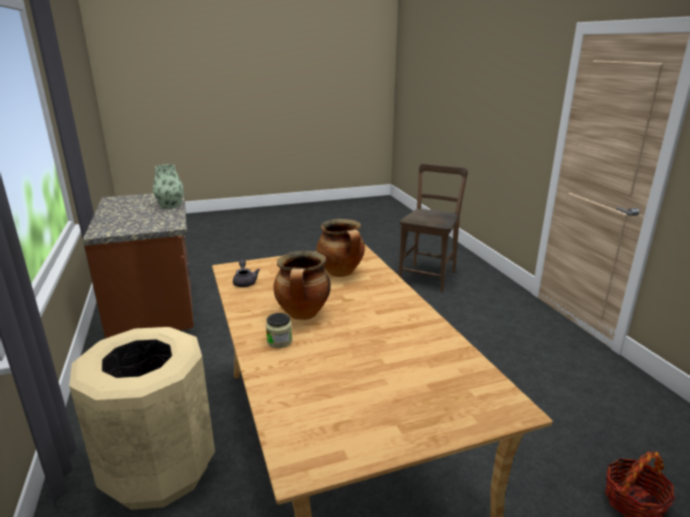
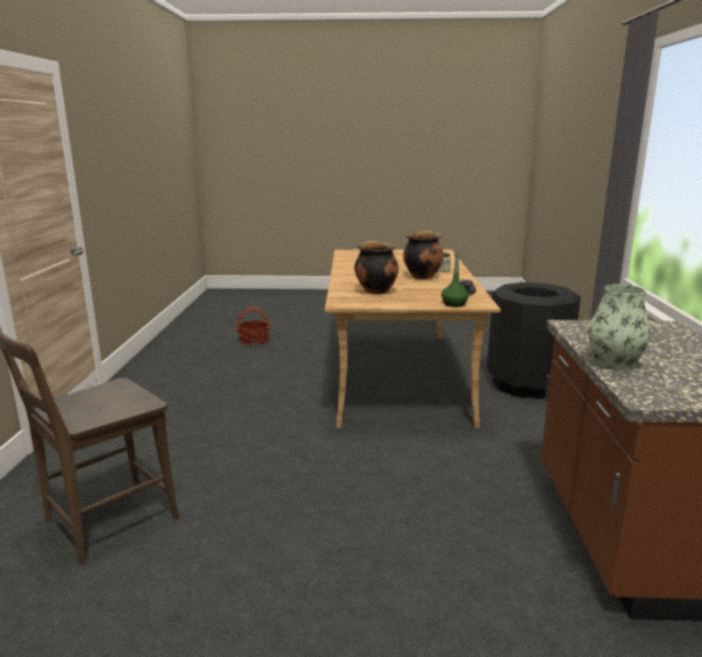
camera: 160 degrees left, 5 degrees down
beige trash can [69,327,215,510] -> black trash can [487,282,581,399]
none -> green bottle [441,253,469,307]

